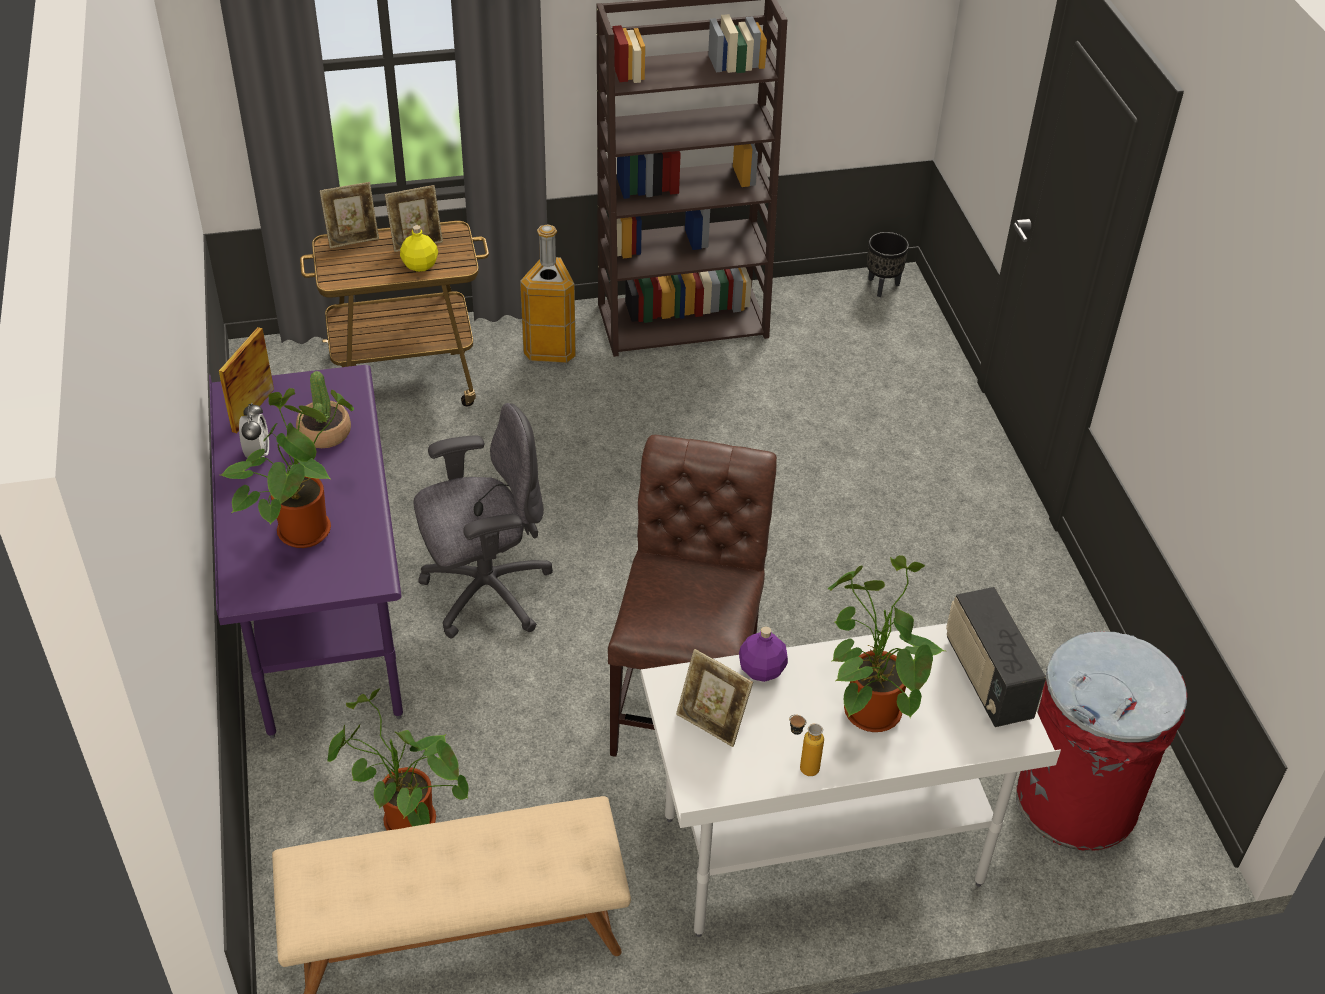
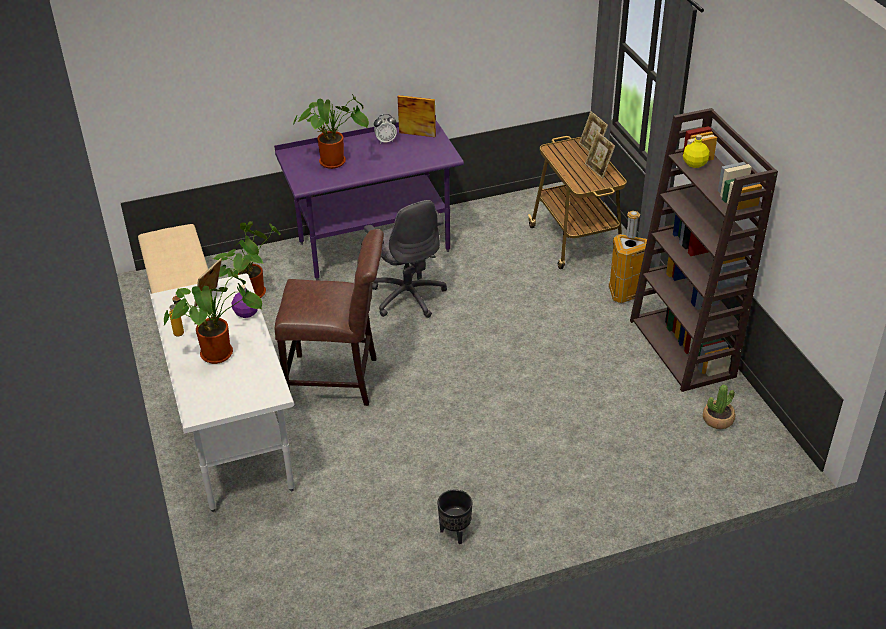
camera: 85 degrees right, 5 degrees down
potted plant [296,371,351,448] -> potted plant moved to [703,385,735,429]
yellow bottle [400,225,438,272] -> yellow bottle moved to [683,135,710,168]
black planter [867,232,909,297] -> black planter moved to [437,489,472,544]
radio [946,587,1046,727] -> none
red trash can [1016,631,1187,851] -> none

